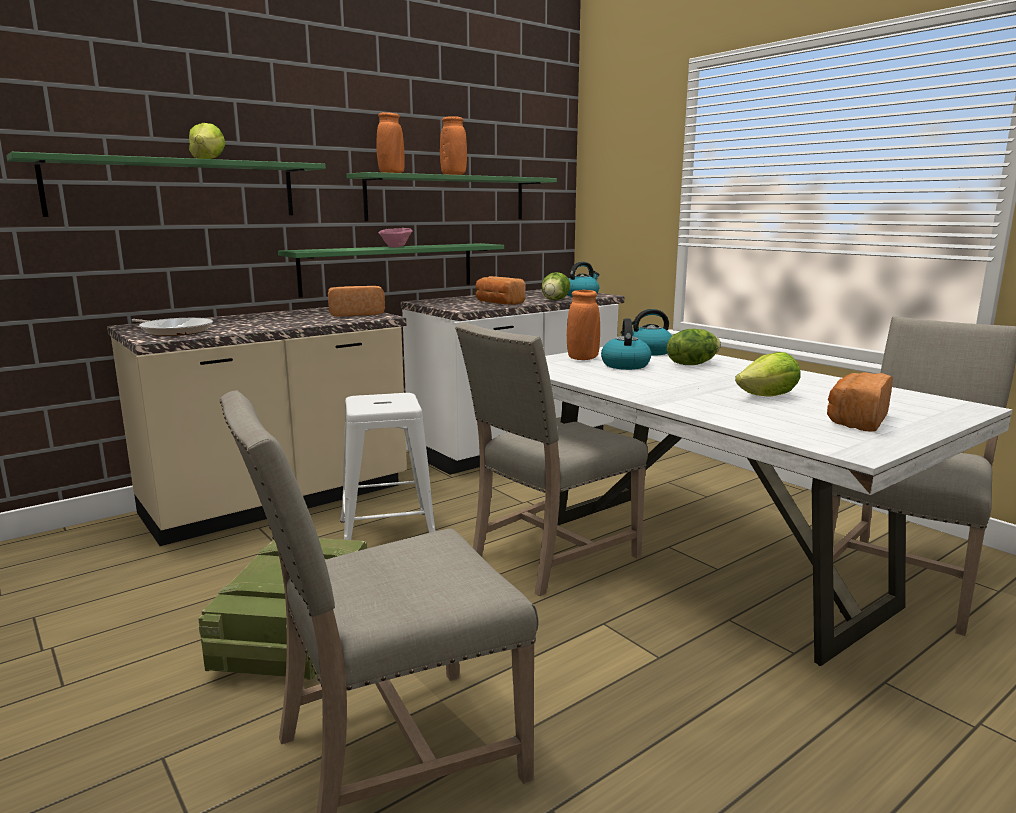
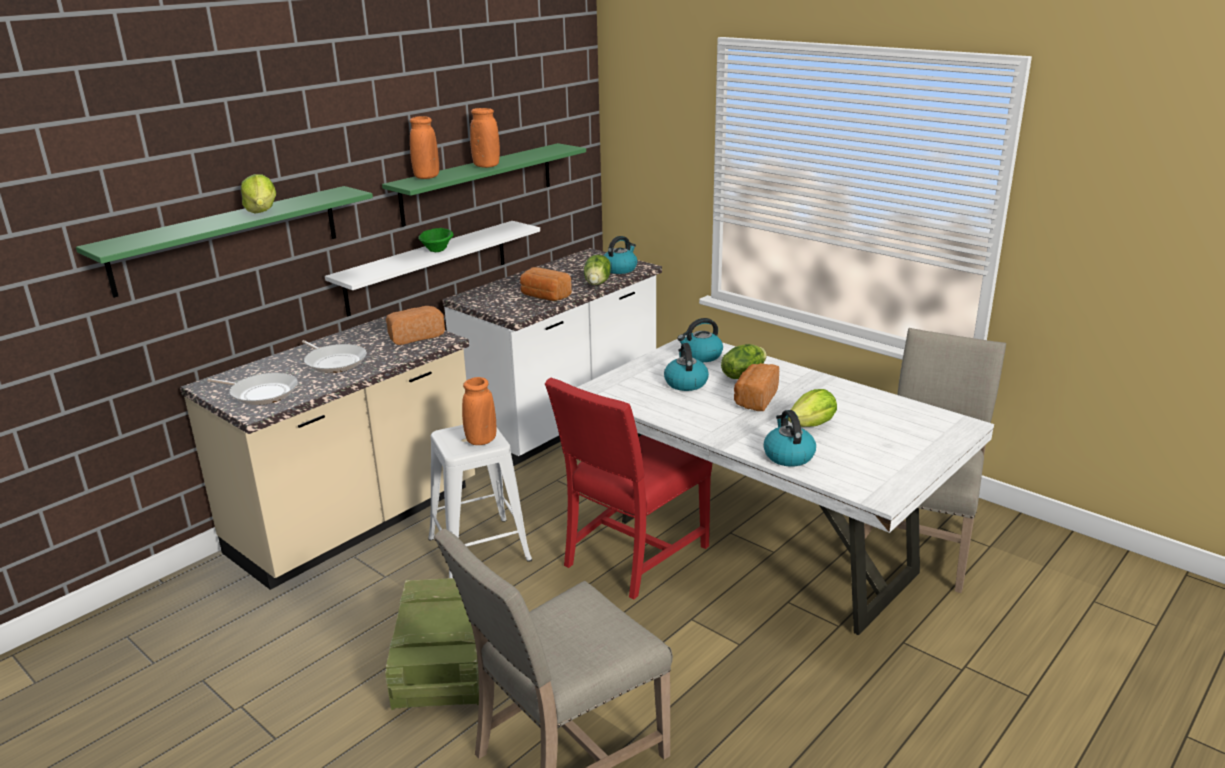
camera: 10 degrees left, 10 degrees up
green shelf [278,243,504,297] -> white shelf [325,221,540,317]
pink bowl [379,228,412,248] -> green bowl [419,228,453,252]
beige chair [455,322,648,596] -> red chair [545,377,712,600]
orange vase [567,290,600,360] -> orange vase moved to [462,377,496,445]
bread [827,372,893,432] -> bread moved to [734,363,779,411]
none -> frying pan [302,340,367,373]
none -> kettle [763,410,816,467]

